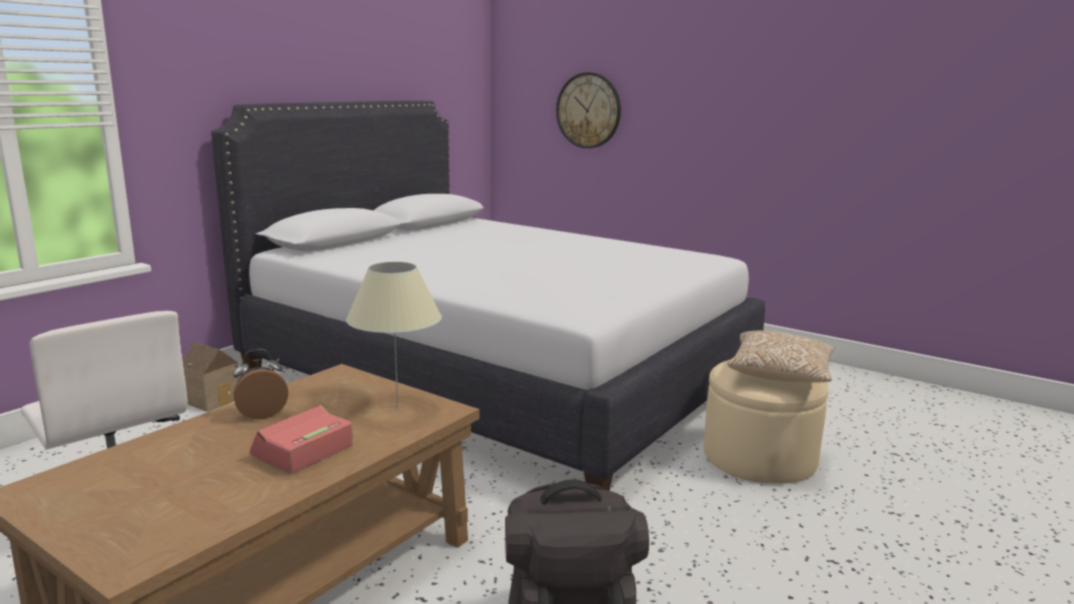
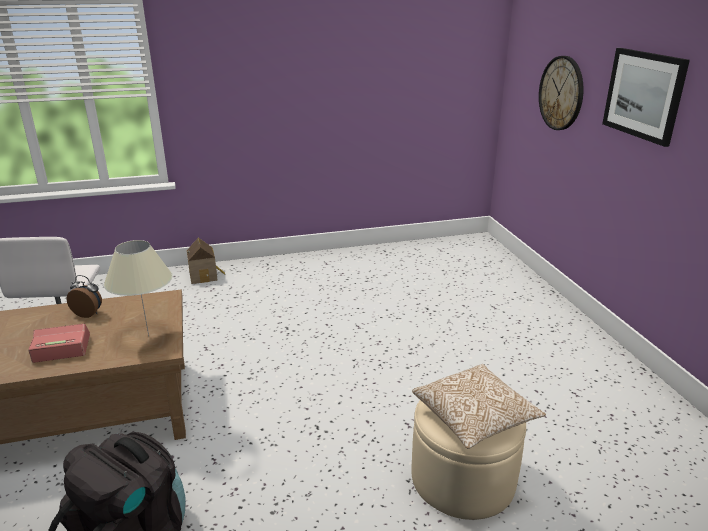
camera: 40 degrees right, 10 degrees up
white bed [211,101,765,491] -> none
none -> picture [602,48,690,147]

